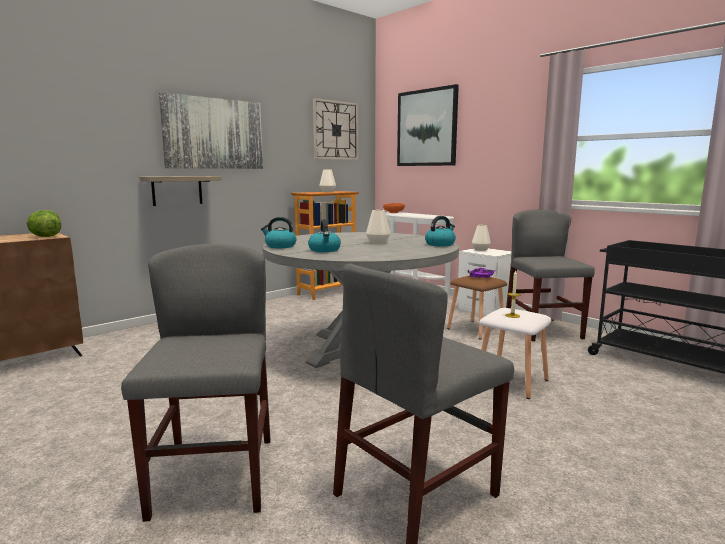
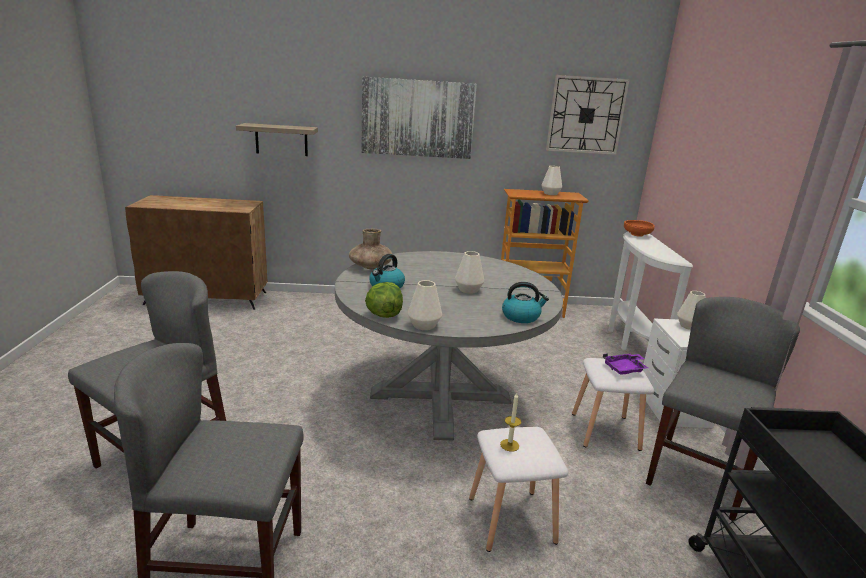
camera: 40 degrees right, 10 degrees up
lettuce [27,210,61,237] -> lettuce moved to [365,282,403,318]
shelf [139,176,222,206] -> shelf moved to [236,123,318,156]
kettle [261,217,296,248] -> brown vase [349,229,392,269]
picture [397,84,459,166] -> none
brown stool [447,276,507,339] -> white stool [572,358,654,451]
none -> white vase [408,280,442,330]

